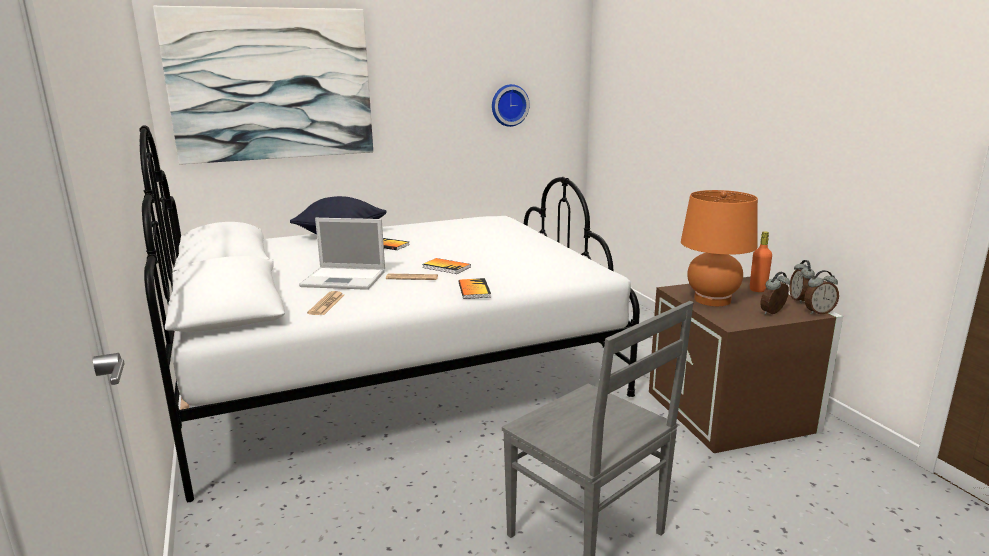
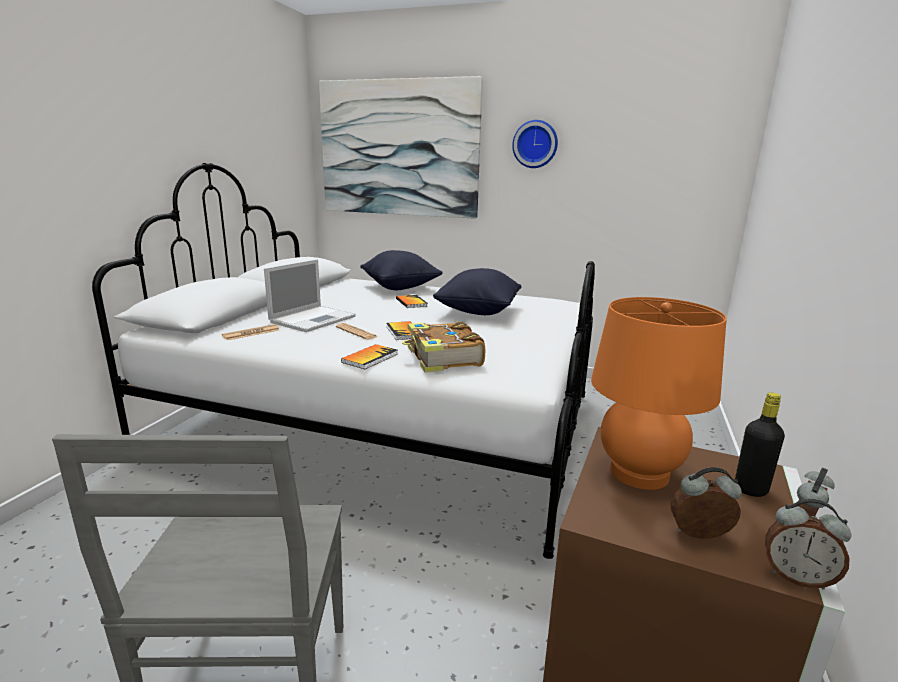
camera: 40 degrees right, 0 degrees up
laptop [299,218,385,290] -> laptop turned 105 degrees counterclockwise [264,259,356,332]
wall clock [492,84,529,127] -> wall clock moved to [512,120,558,168]
orange bottle [750,231,772,292] -> black bottle [735,393,785,497]
none -> book [402,321,485,373]
none -> black pillow [433,268,521,315]

